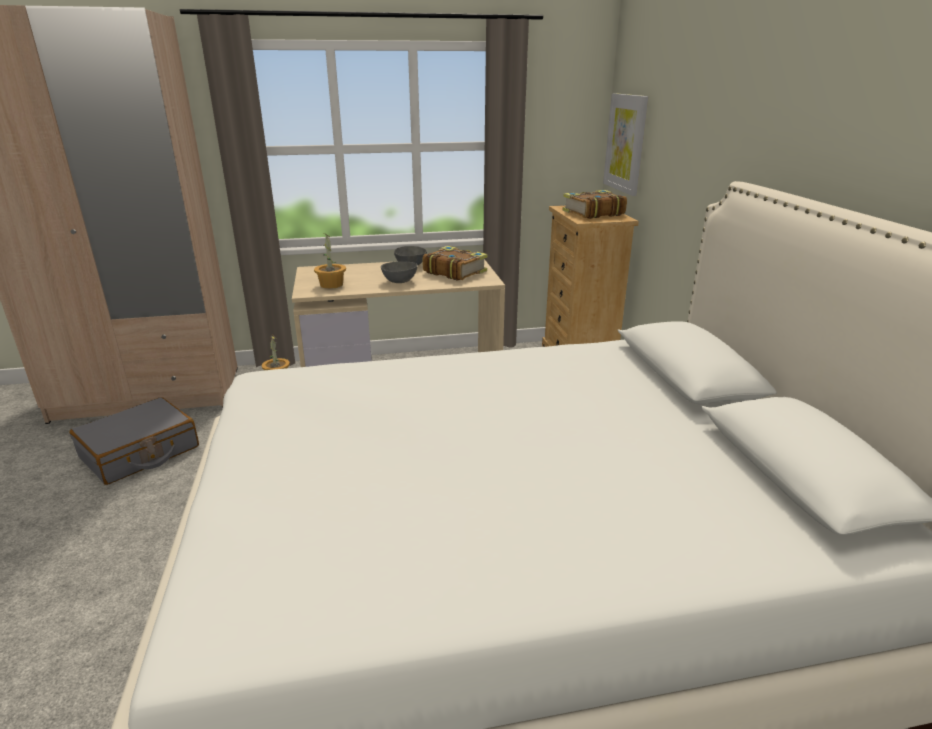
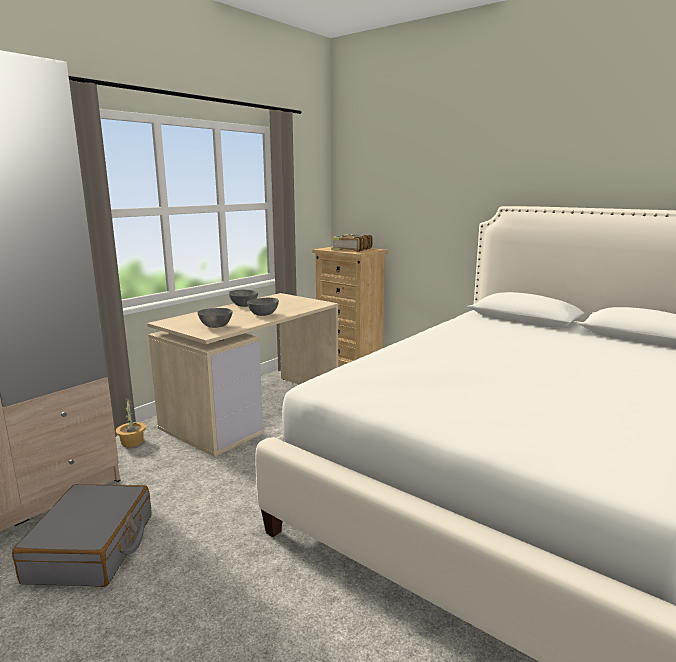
camera: 40 degrees left, 10 degrees down
potted plant [314,233,346,289] -> grey bowl [197,308,233,328]
book [423,246,487,281] -> none
picture [603,93,648,196] -> none

